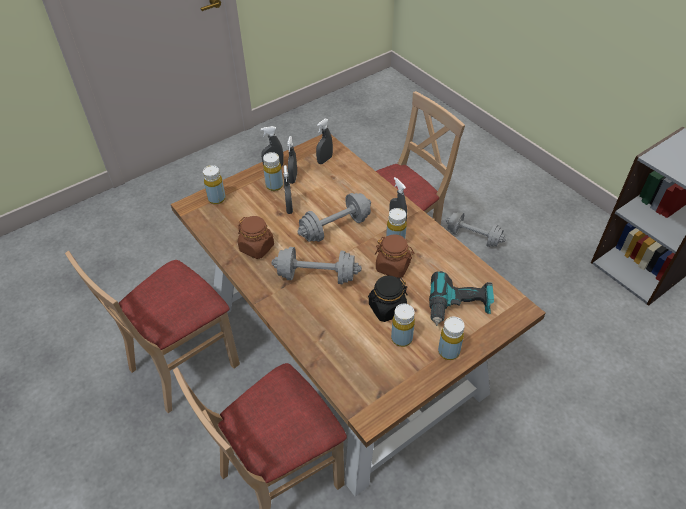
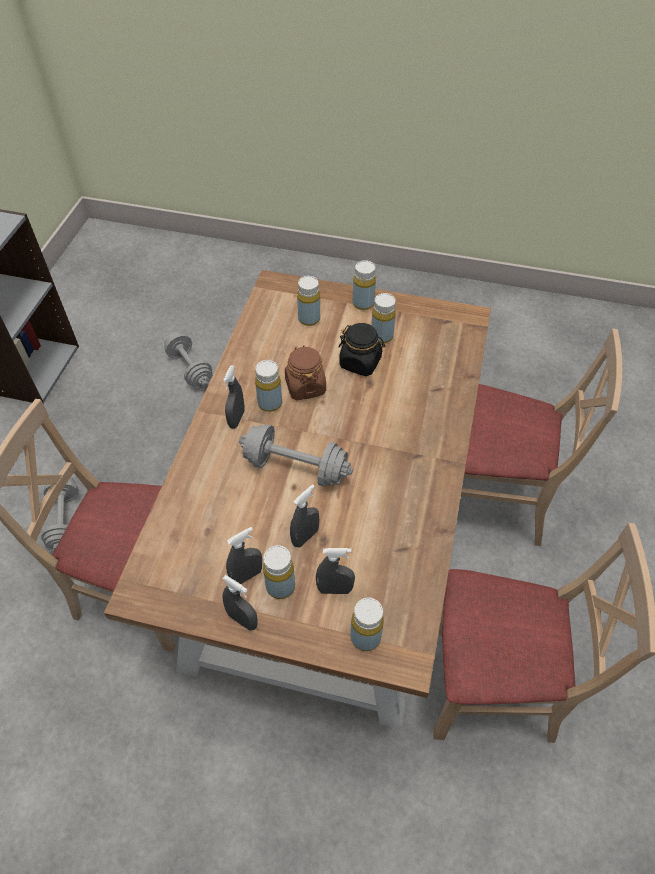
camera: 130 degrees left, 5 degrees up
brown jar [238,216,274,259] -> none
grey dumbbell [271,247,362,285] -> grey dumbbell moved to [164,332,213,388]
grey spray bottle [316,119,333,164] -> grey spray bottle moved to [316,548,355,594]
power drill [429,271,494,326] -> yellow bottle [297,276,320,326]

